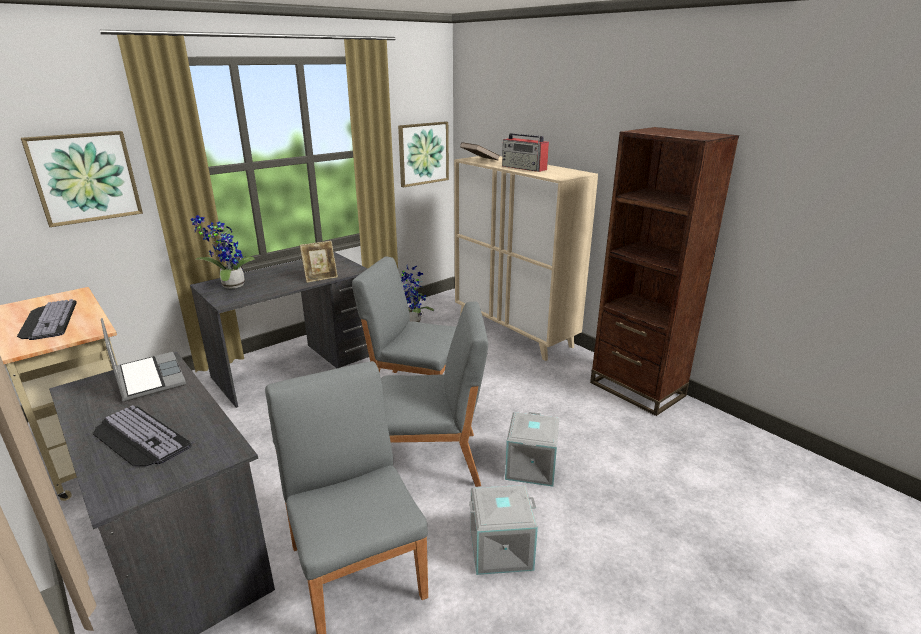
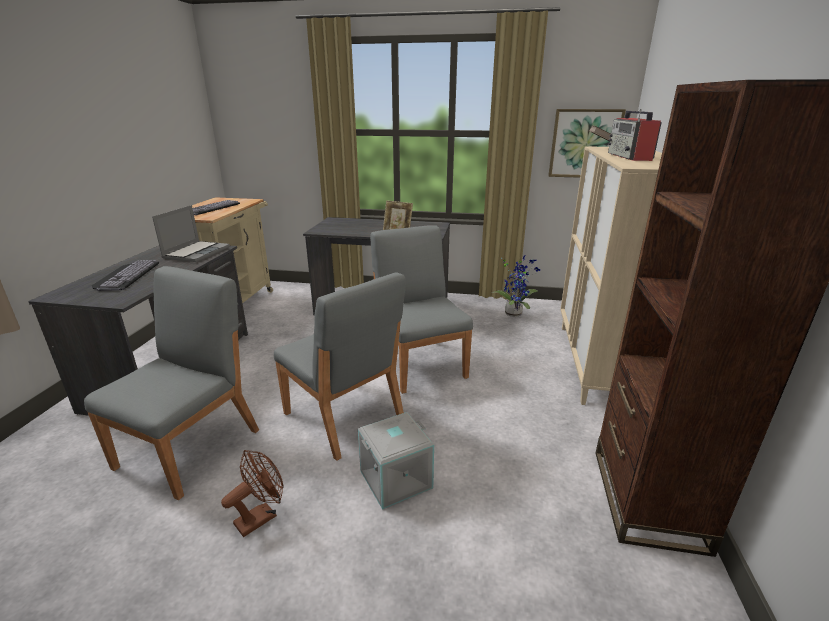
camera: 50 degrees right, 0 degrees up
picture [21,131,143,227] -> none
potted plant [190,215,255,289] -> none
grey storage box [469,485,538,575] -> brown fan [221,450,284,537]

